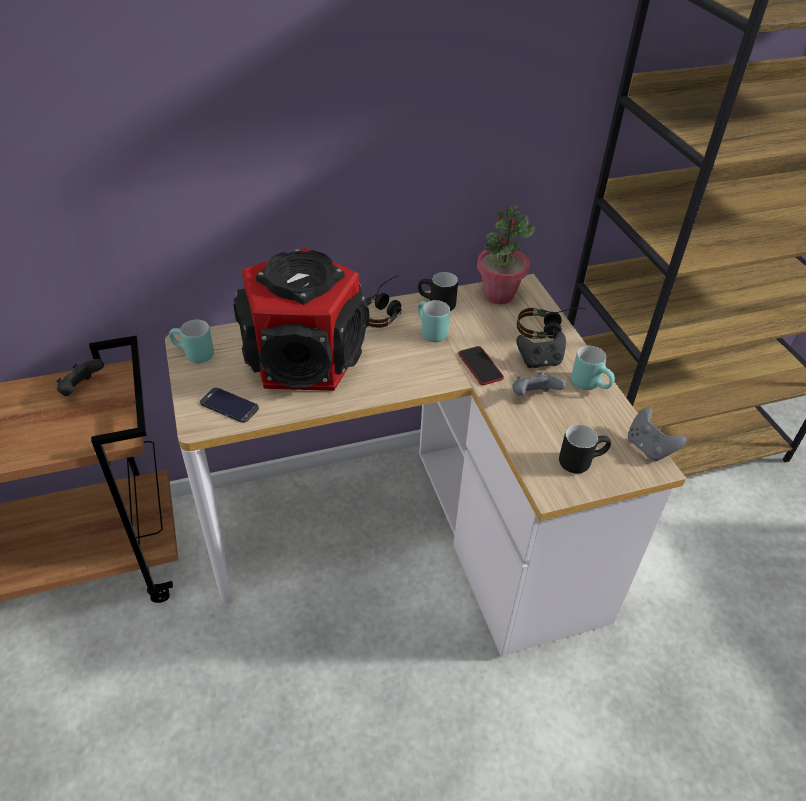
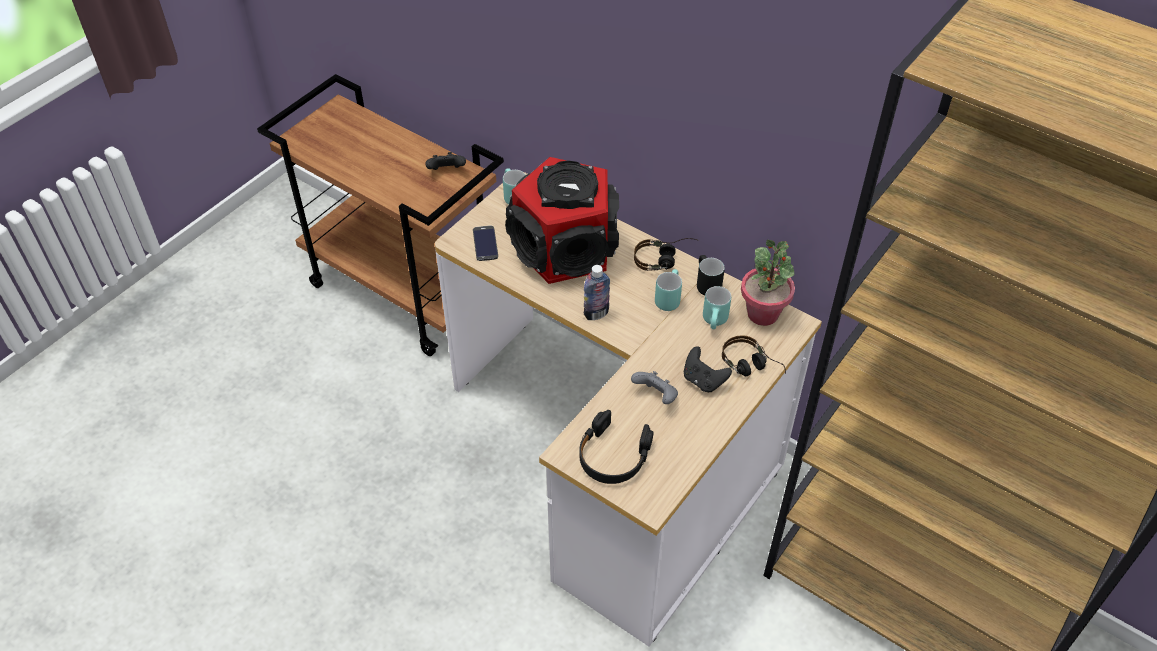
camera: 55 degrees right, 5 degrees up
phone [458,346,504,385] -> none
black mug [559,424,611,474] -> black headphones [579,410,654,484]
turquoise mug [571,346,615,390] -> turquoise mug moved to [703,286,731,329]
grey game controller [628,408,687,462] -> none
none -> bottle [584,265,610,320]

